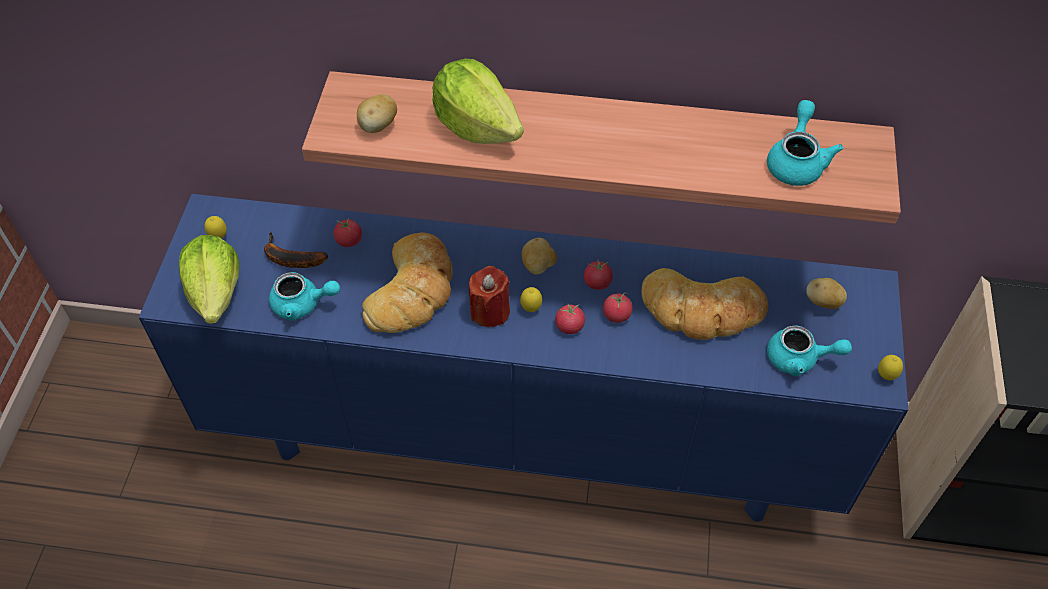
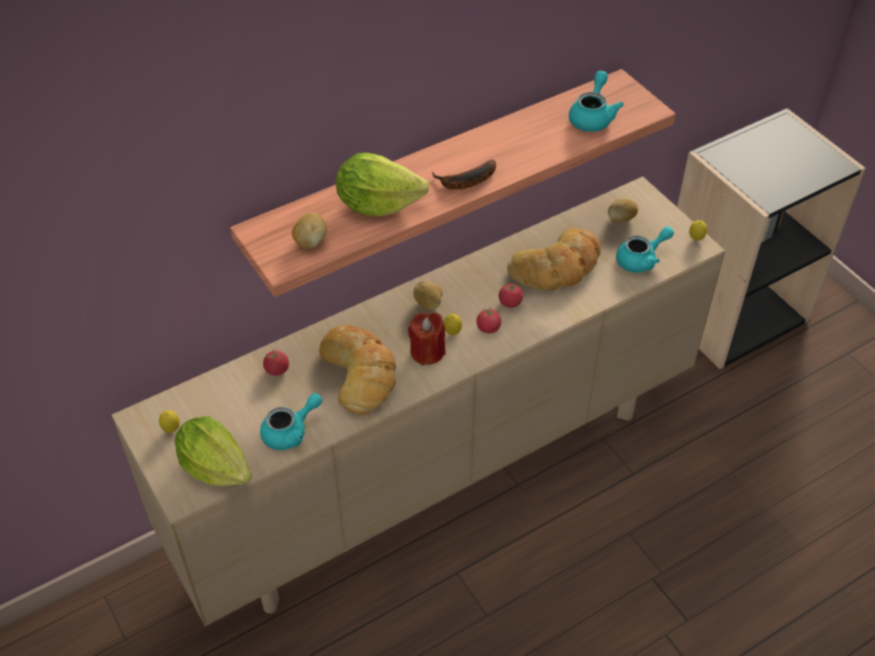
camera: 40 degrees left, 5 degrees down
blue cabinet [139,194,908,522] -> beige cabinet [112,177,725,626]
banana [264,232,328,268] -> banana moved to [432,160,496,189]
tomato [584,259,613,290] -> none
turquoise teapot [767,100,843,186] -> turquoise teapot turned 45 degrees clockwise [569,71,624,132]

